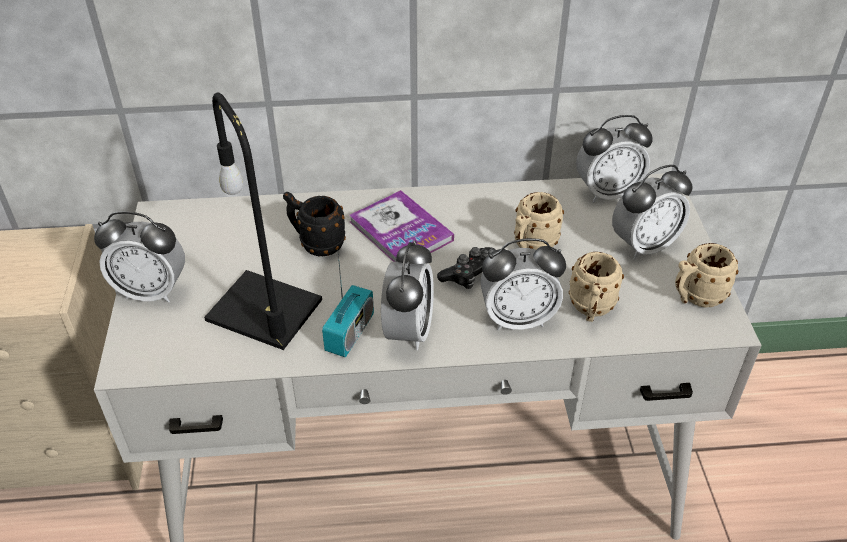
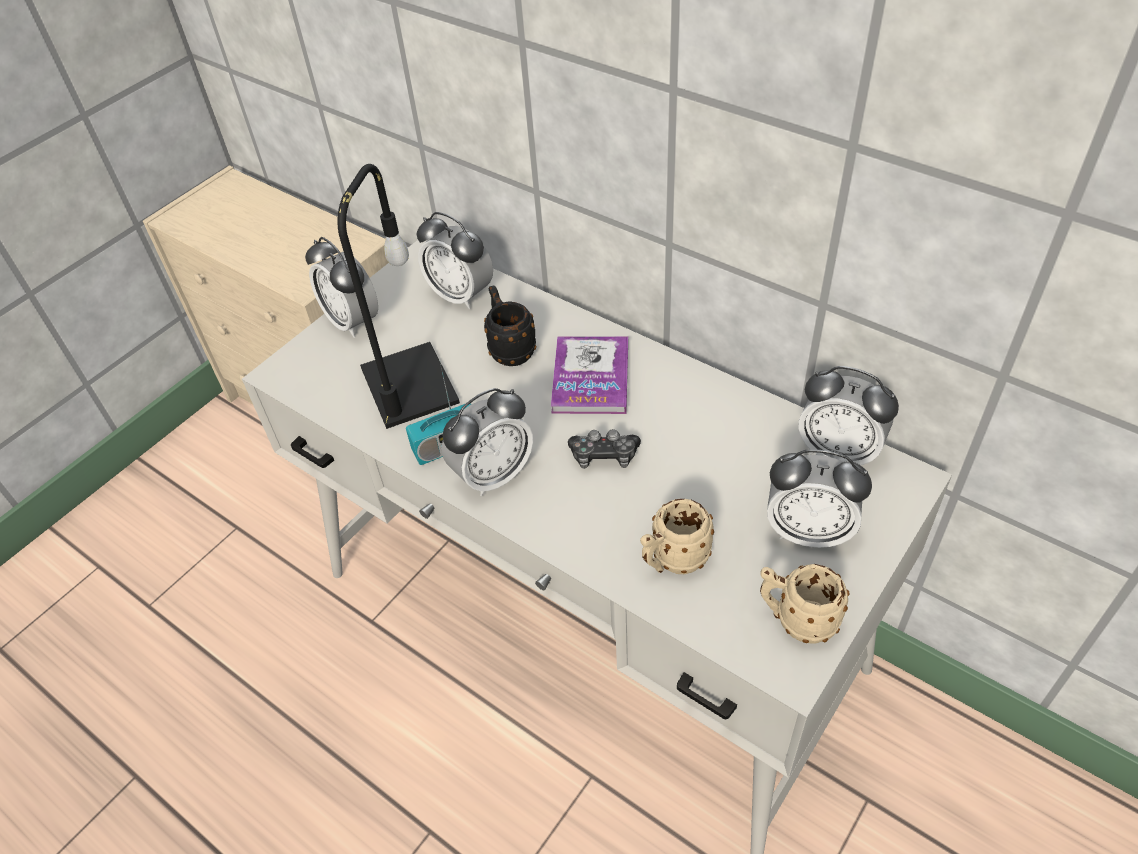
camera: 45 degrees right, 5 degrees up
alarm clock [480,238,566,330] -> alarm clock moved to [417,212,493,309]
beige mug [514,192,564,250] -> none

